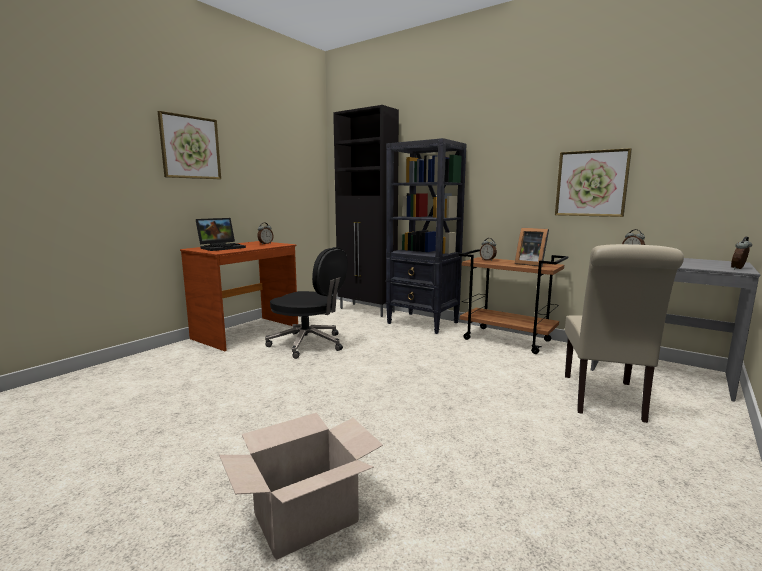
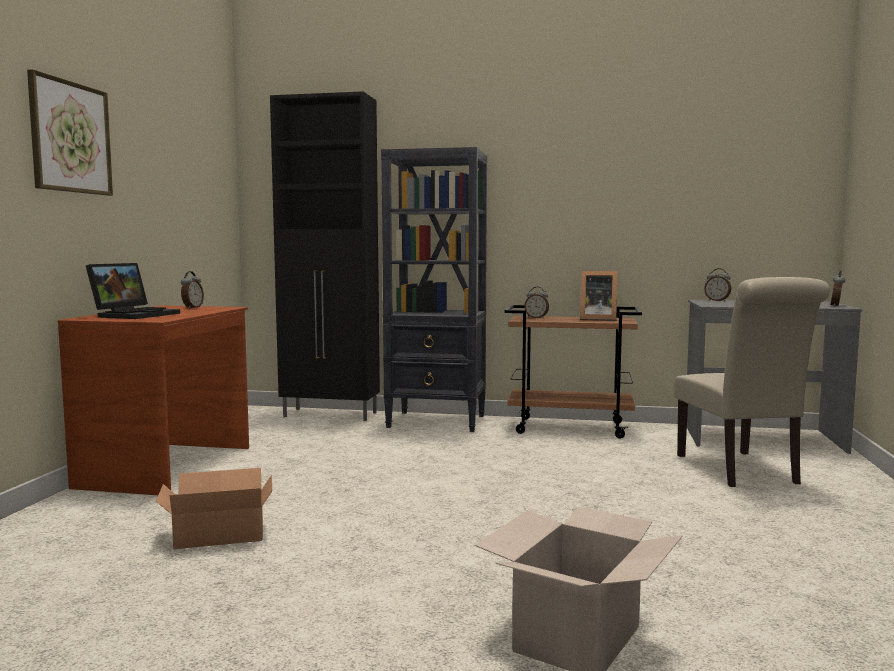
camera: 25 degrees left, 5 degrees down
black office chair [265,247,348,359] -> none
picture [555,148,632,217] -> none
none -> cardboard box [156,468,272,549]

